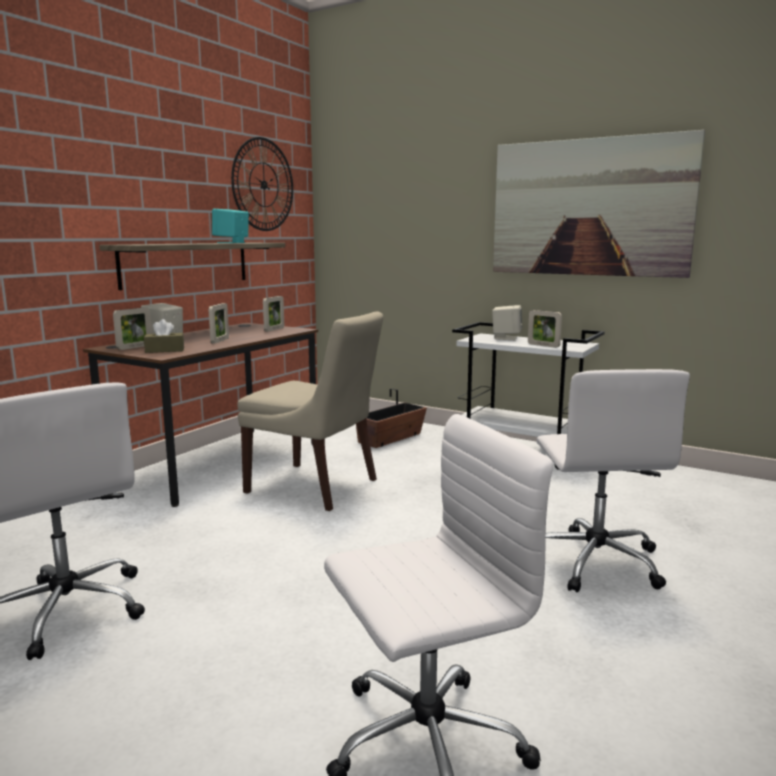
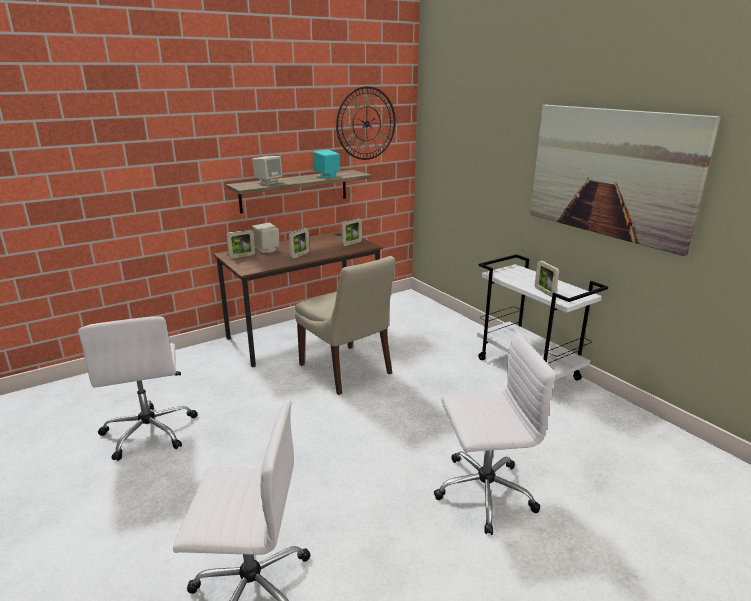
camera: 25 degrees right, 10 degrees up
brown tissue box [144,319,184,353] -> none
planter [356,389,427,448] -> none
beige speaker [492,305,522,340] -> beige speaker moved to [252,156,282,185]
white office chair [537,369,690,593] -> white office chair turned 120 degrees counterclockwise [434,332,556,535]

